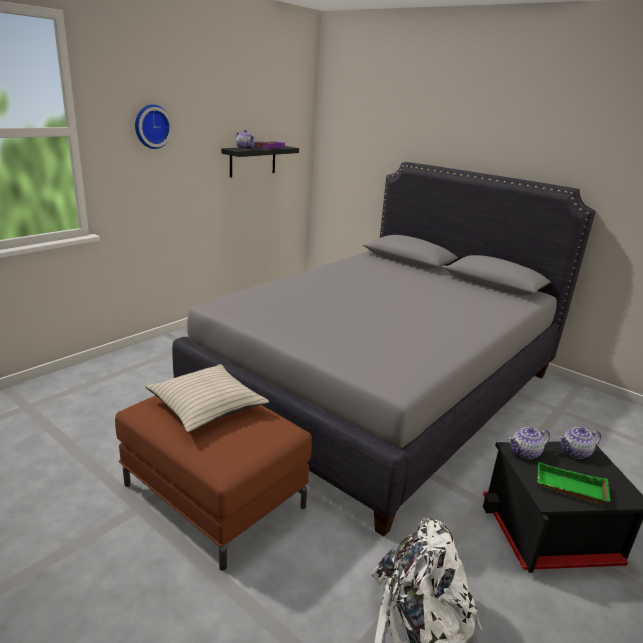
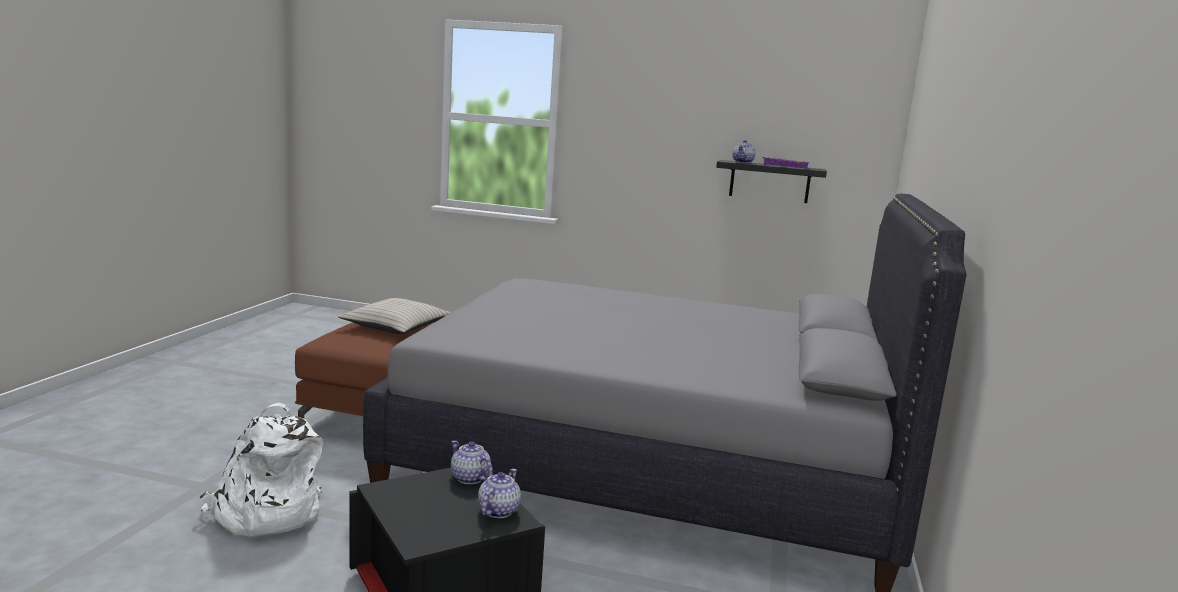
camera: 65 degrees right, 10 degrees down
wall clock [135,105,172,149] -> none
green tray [537,462,611,505] -> none
teapot [559,427,601,459] -> teapot turned 60 degrees clockwise [478,469,521,518]

